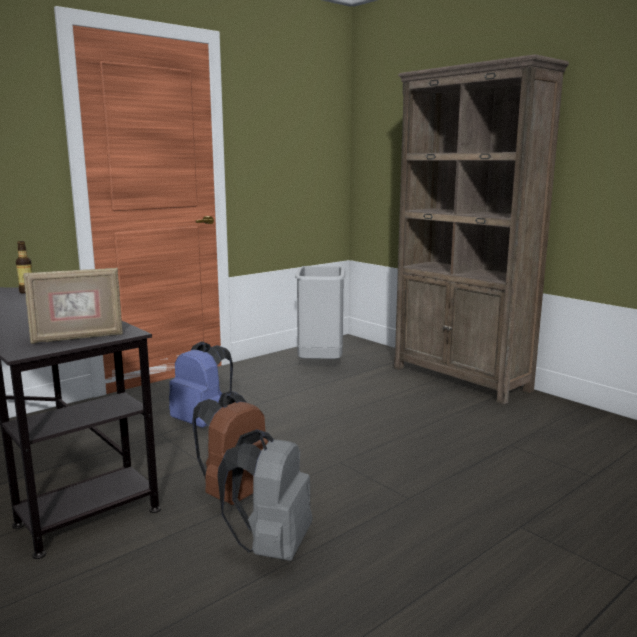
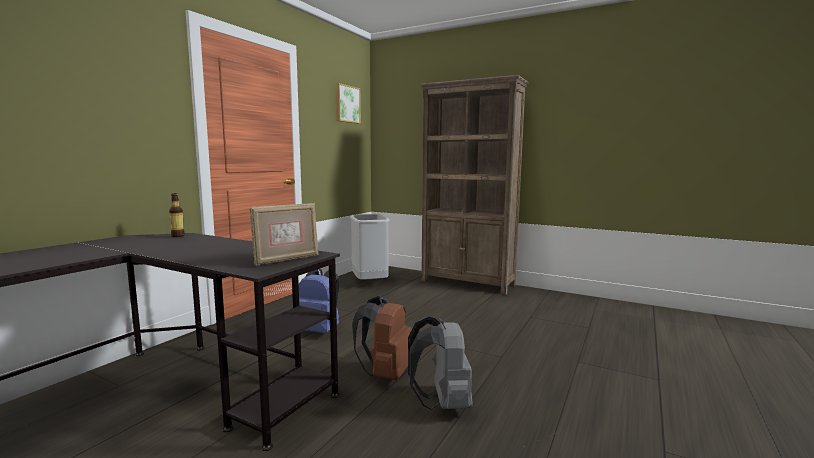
camera: 20 degrees left, 5 degrees down
none -> picture [335,83,361,124]

